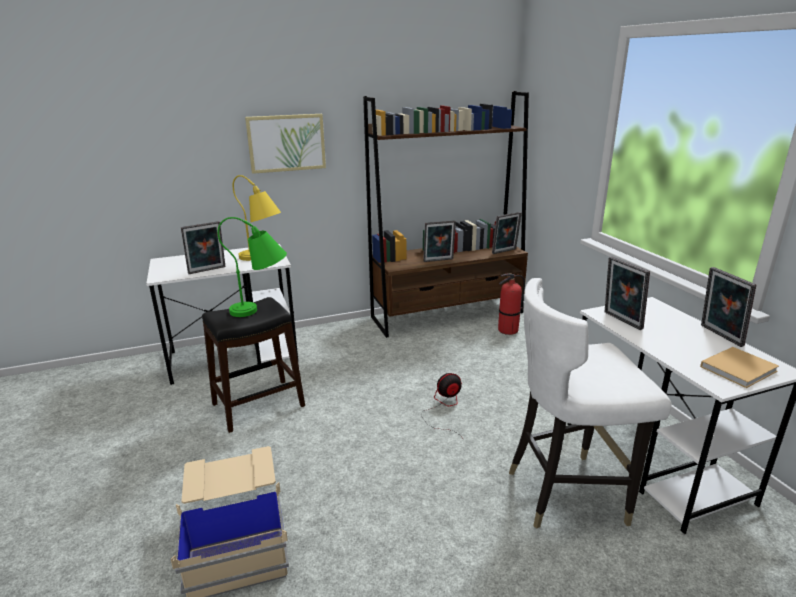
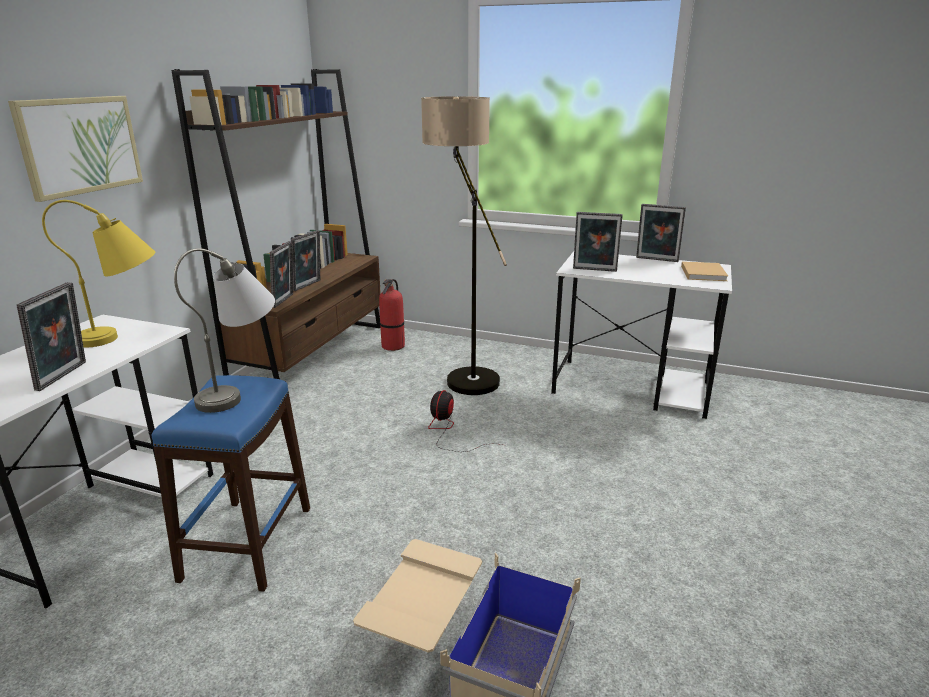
camera: 50 degrees left, 0 degrees up
black stool [202,297,305,433] -> blue stool [152,375,310,592]
green table lamp [218,217,287,317] -> grey table lamp [174,248,275,413]
picture frame [492,212,522,254] -> picture frame moved to [270,241,293,308]
white chair [509,278,671,529] -> none
none -> floor lamp [421,96,507,395]

